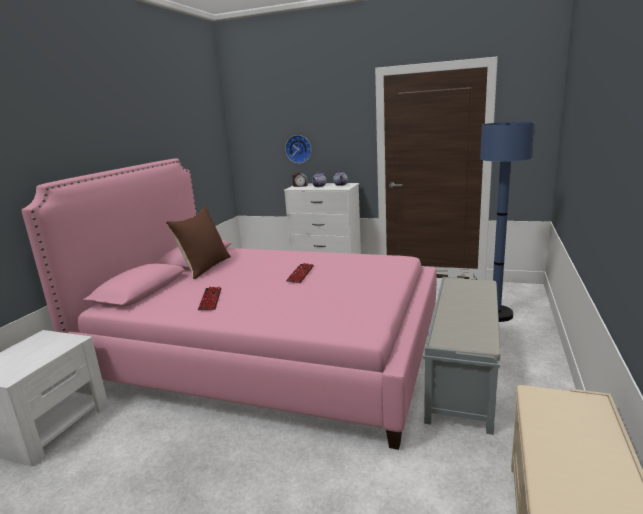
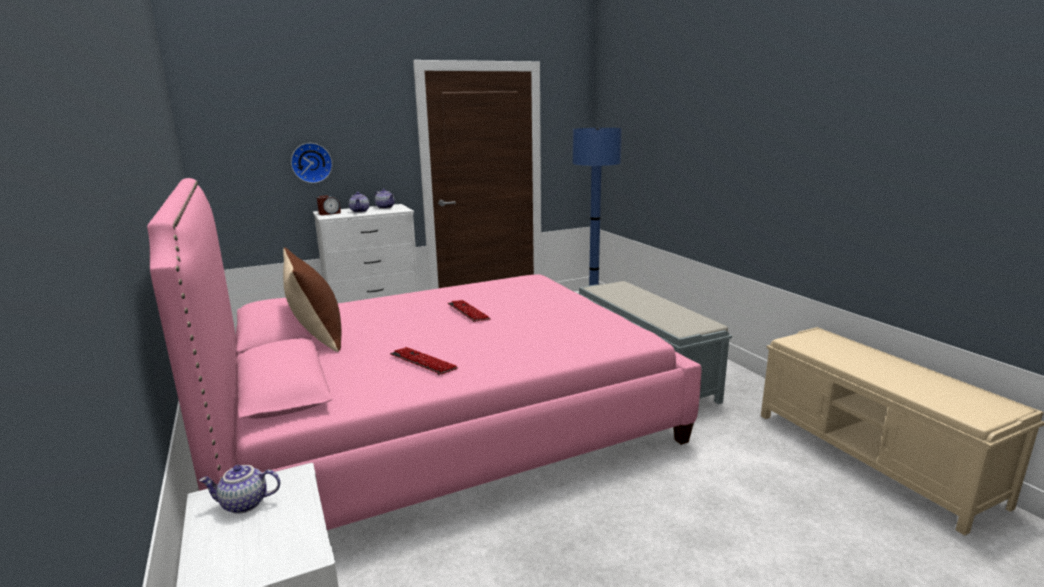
camera: 45 degrees left, 0 degrees up
none -> teapot [199,465,280,514]

